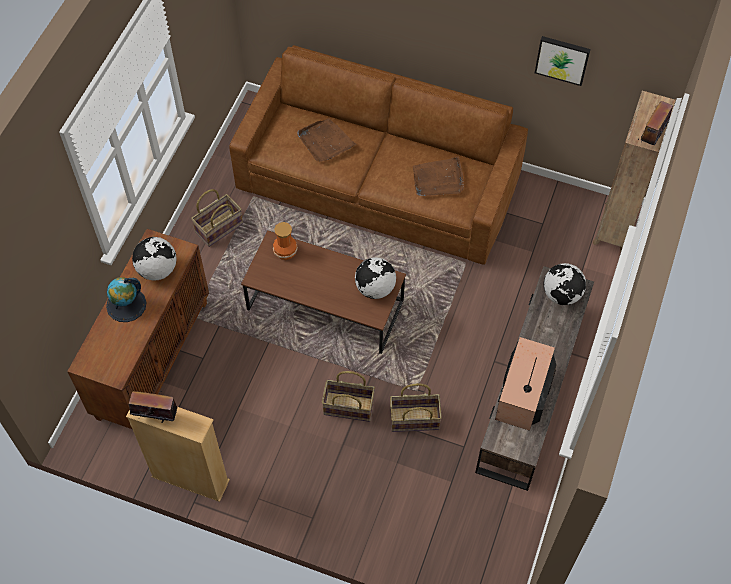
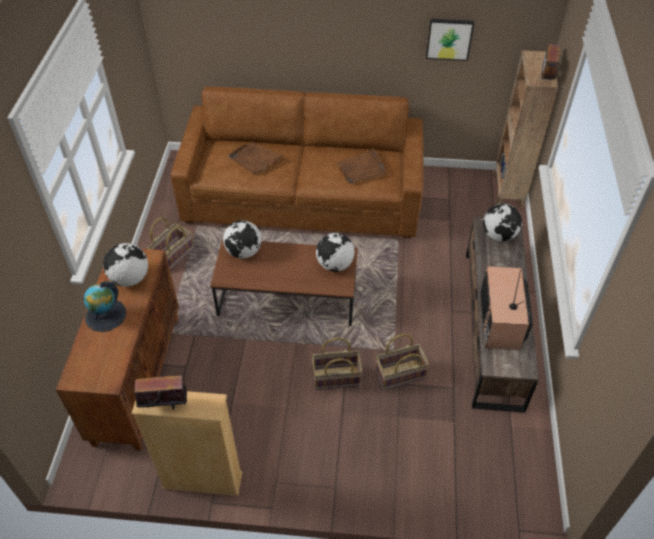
camera: 15 degrees left, 10 degrees down
vase [273,222,298,260] -> globe [223,220,262,258]

